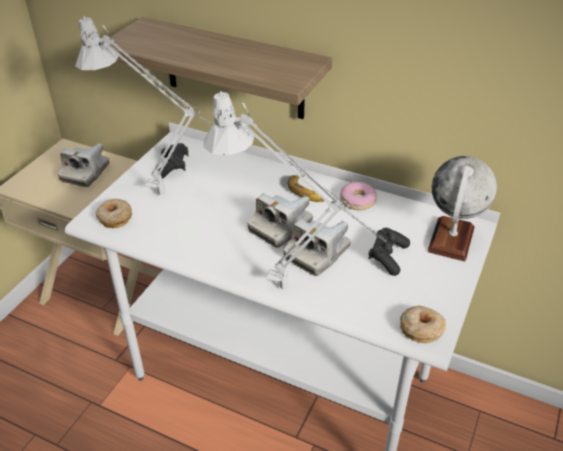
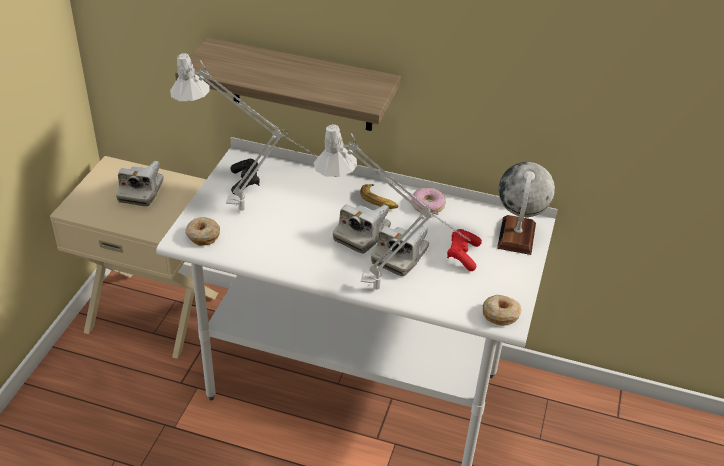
camera: 10 degrees left, 0 degrees up
black game controller [368,228,410,276] -> red game controller [447,229,482,271]

